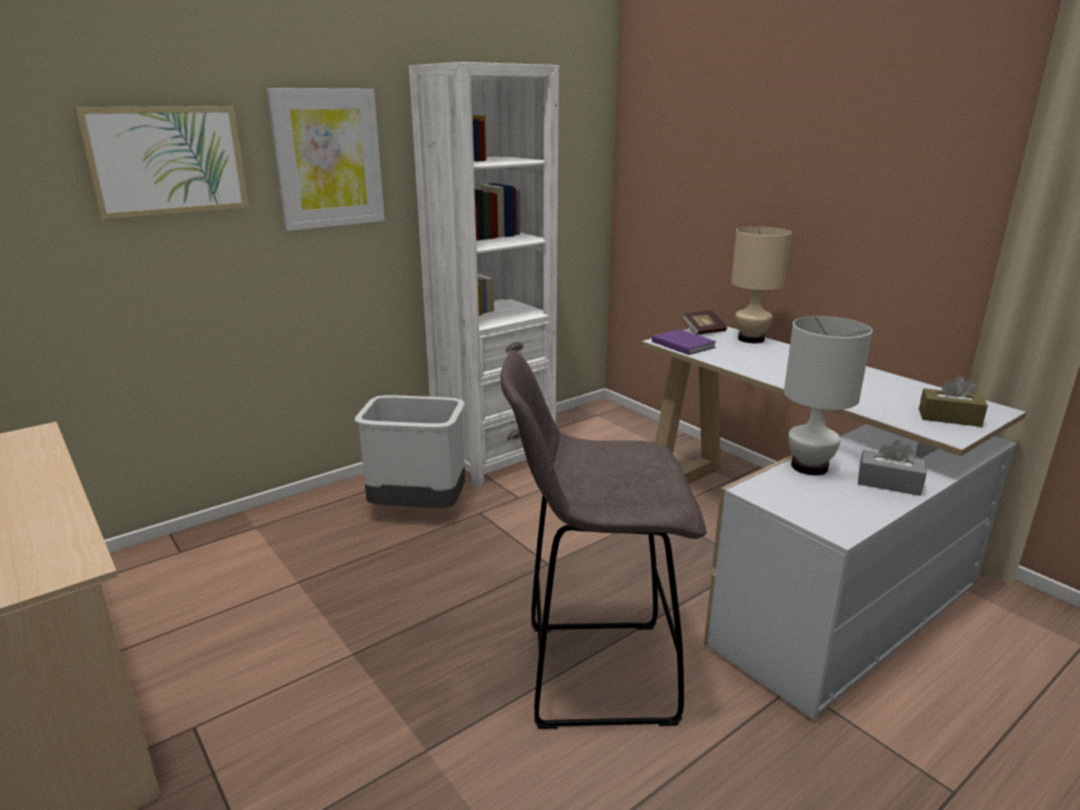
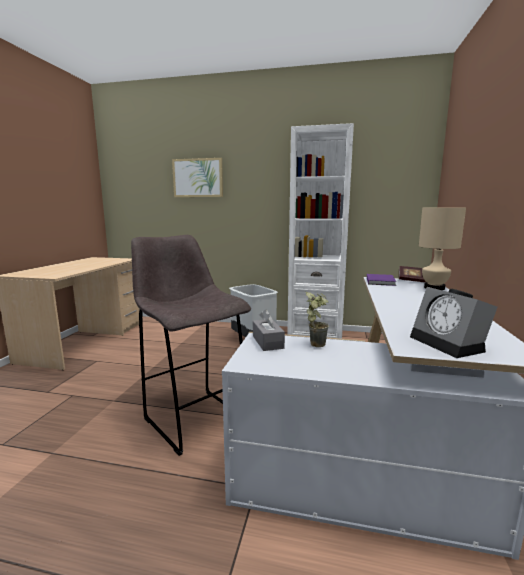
camera: 50 degrees right, 10 degrees down
picture [266,88,385,231] -> none
white table lamp [784,316,872,475] -> potted plant [306,292,329,347]
grey tissue box [858,440,926,496] -> grey tissue box moved to [253,309,285,351]
brown tissue box [919,376,988,427] -> alarm clock [410,287,497,358]

